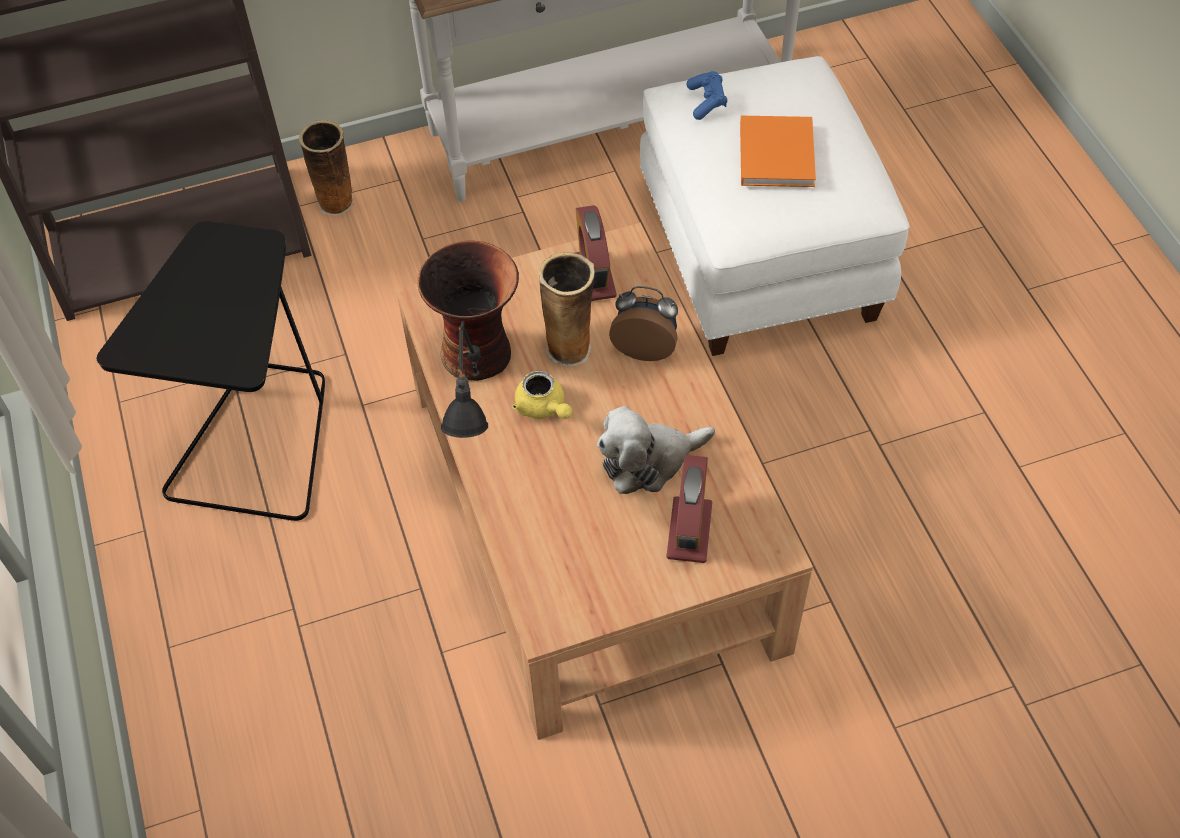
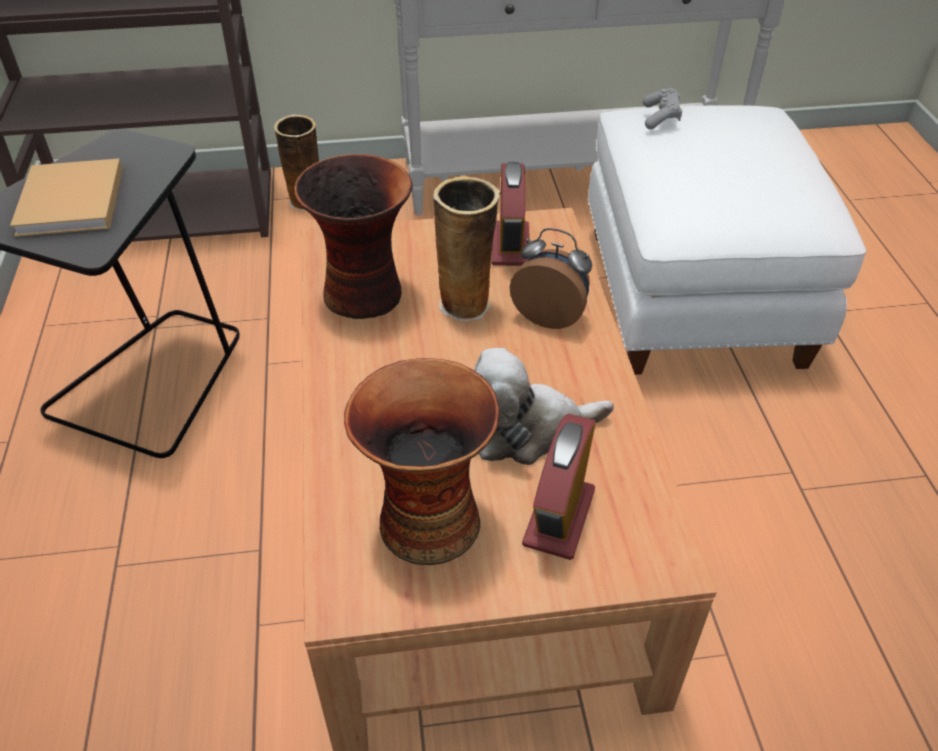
camera: 10 degrees right, 10 degrees down
black table lamp [441,321,488,438] -> none
yellow teapot [512,371,572,419] -> none
blue game controller [687,71,727,120] -> grey game controller [643,88,682,129]
orange book [740,116,816,187] -> none
none -> beige book [10,158,123,237]
none -> vase [344,358,500,565]

